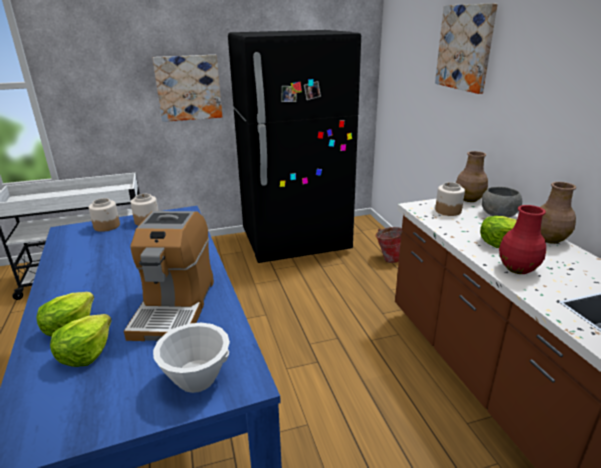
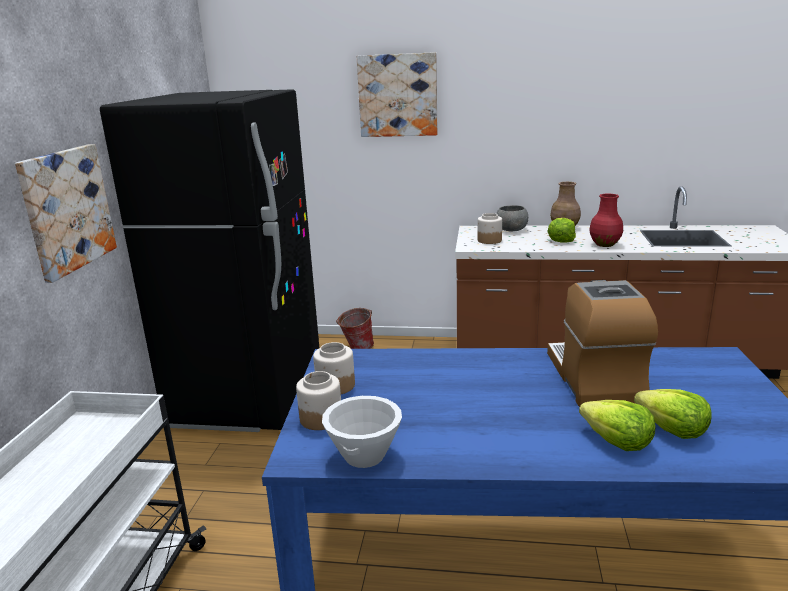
camera: 65 degrees left, 5 degrees down
coffee machine [124,211,214,341] -> coffee machine turned 120 degrees counterclockwise [547,280,658,407]
white bowl [153,323,230,393] -> white bowl moved to [322,396,402,468]
brown vase [456,151,488,202] -> none

